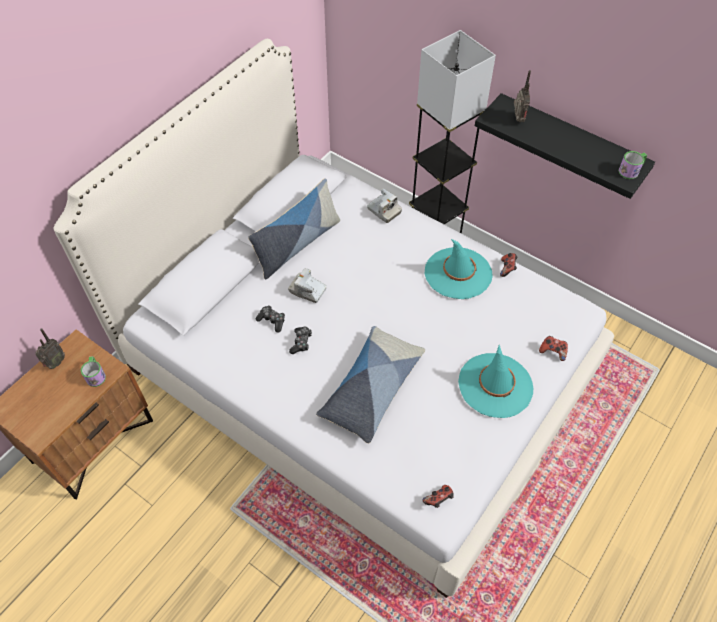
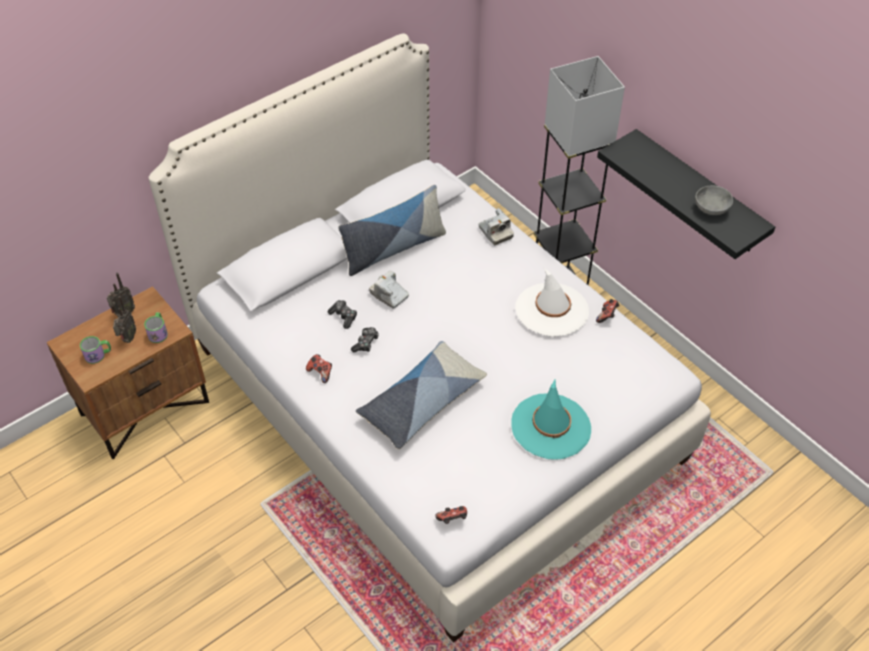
camera: 15 degrees right, 5 degrees down
turquoise hat [425,239,493,299] -> white hat [515,268,589,337]
radio [514,70,531,122] -> radio moved to [113,296,136,343]
game controller [539,336,568,361] -> game controller moved to [306,354,332,383]
mug [619,151,647,179] -> mug moved to [80,336,111,364]
none -> grey bowl [695,186,733,215]

